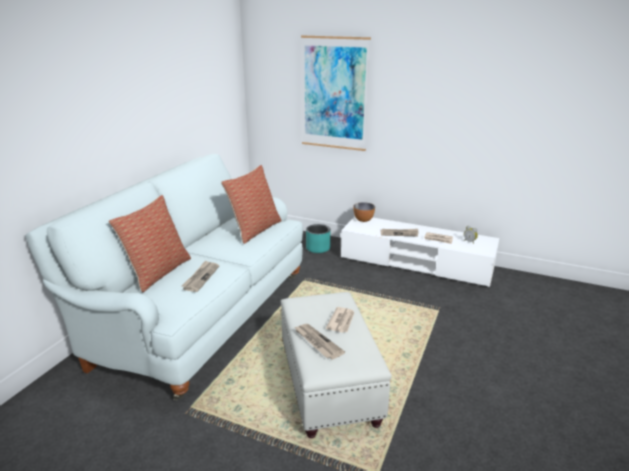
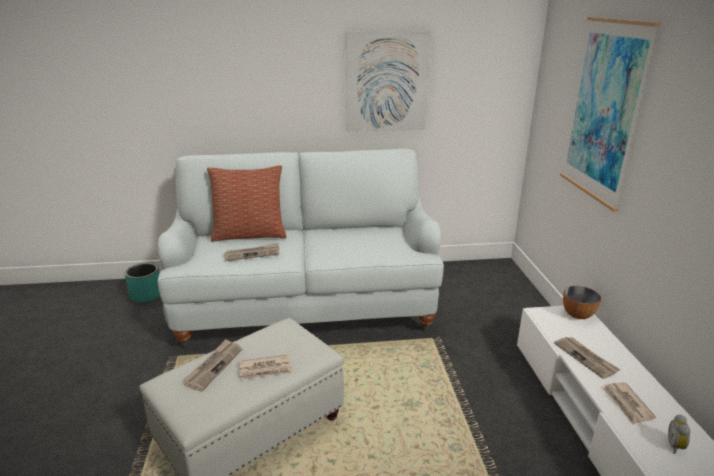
camera: 60 degrees right, 0 degrees up
pillow [221,165,281,244] -> none
turquoise planter [306,224,330,253] -> turquoise planter moved to [125,263,160,302]
none -> picture [346,31,431,132]

